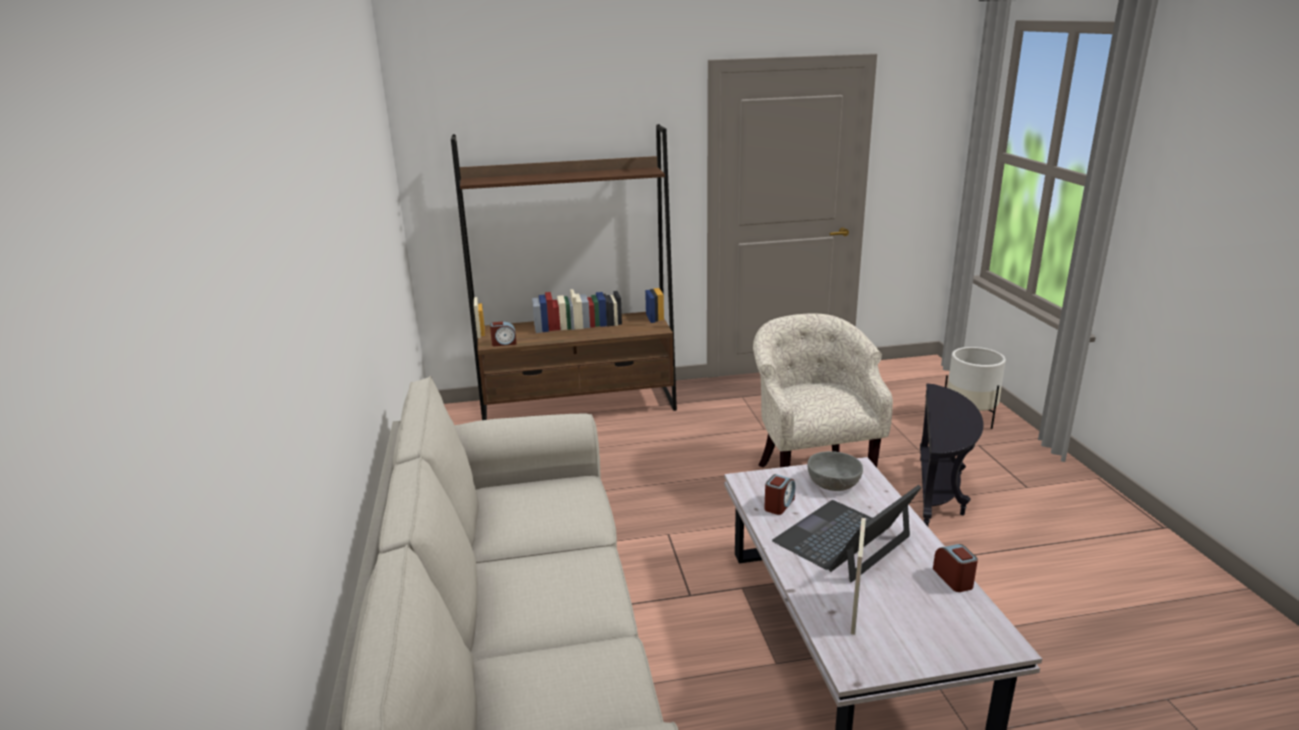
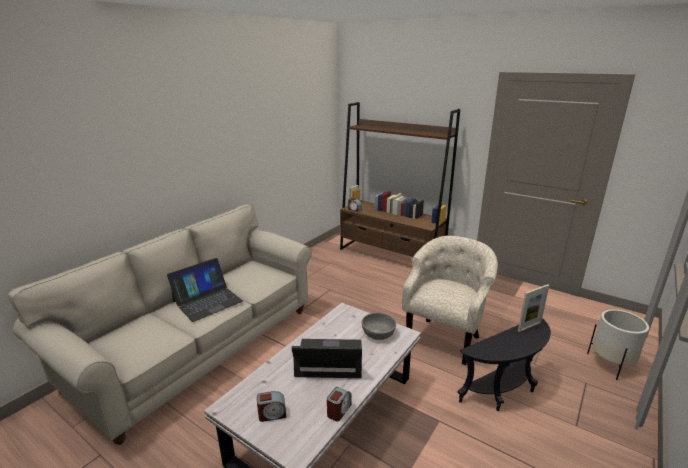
camera: 45 degrees right, 0 degrees up
alarm clock [764,474,795,515] -> alarm clock moved to [257,391,286,422]
picture frame [851,518,866,635] -> picture frame moved to [518,284,549,332]
none -> laptop [167,258,243,322]

